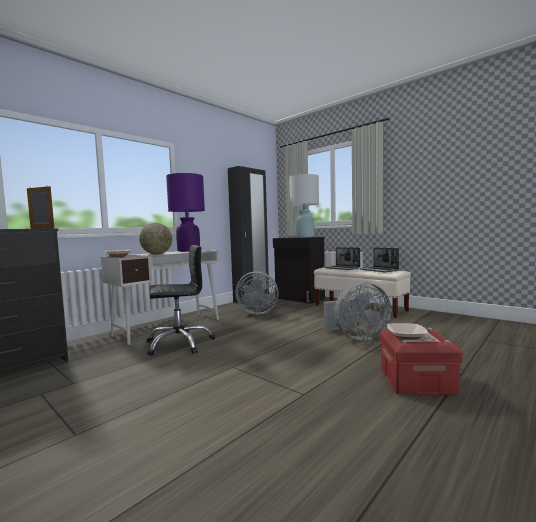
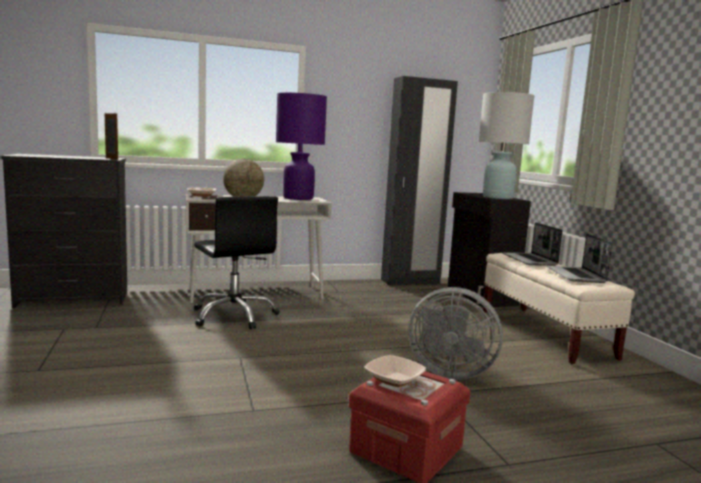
camera: 30 degrees right, 5 degrees up
black office chair [147,245,215,356] -> black office chair turned 45 degrees clockwise [194,196,280,329]
grey fan [235,271,279,315] -> none

